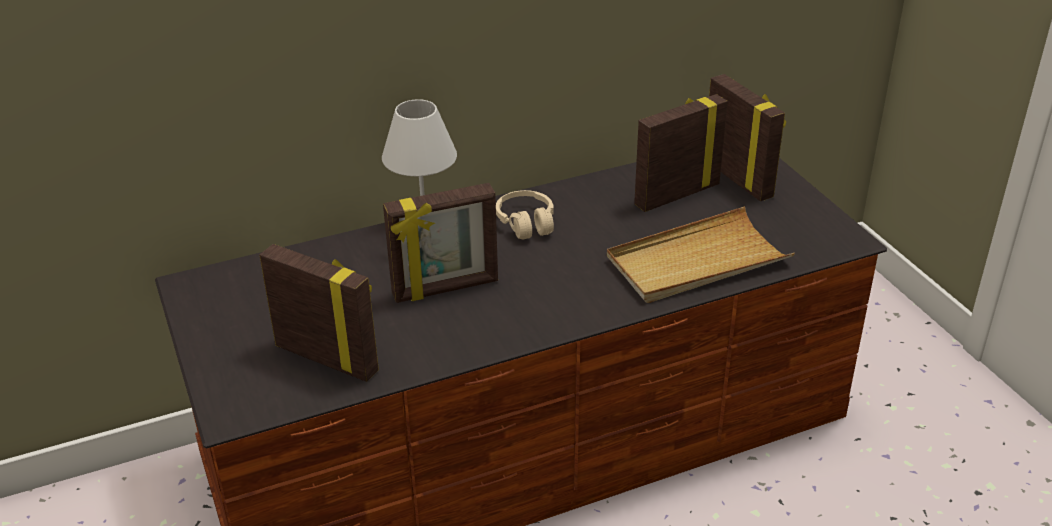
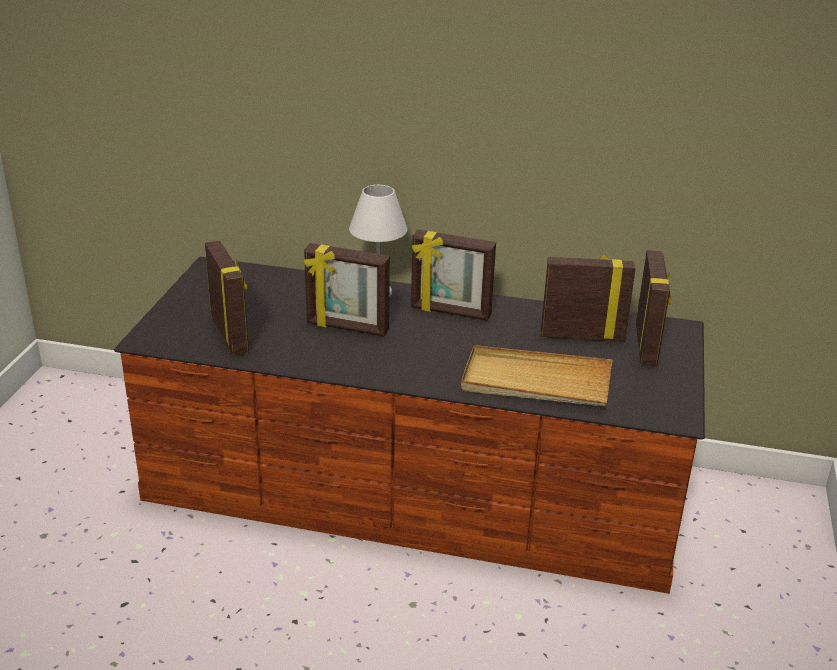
camera: 35 degrees right, 5 degrees down
beige headphones [496,190,554,239] -> picture frame [411,229,496,321]

